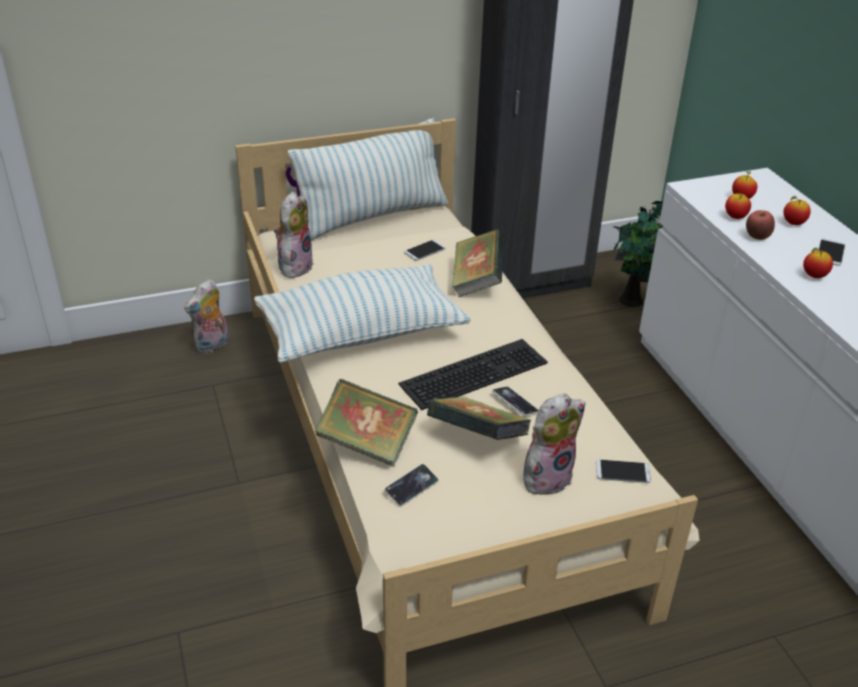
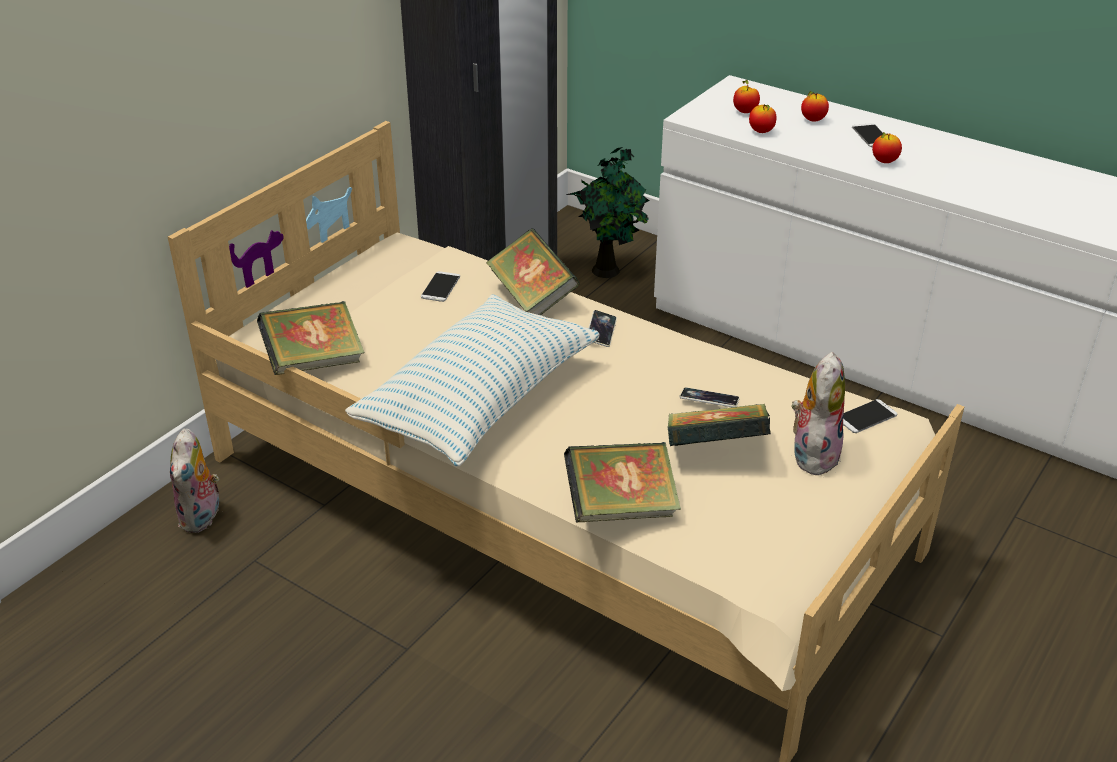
camera: 35 degrees left, 0 degrees up
plush toy [274,191,314,278] -> book [257,301,365,375]
pillow [288,118,448,241] -> none
phone [384,464,439,507] -> phone moved to [589,310,617,347]
keyboard [399,339,548,410] -> none
apple [746,210,775,240] -> none

